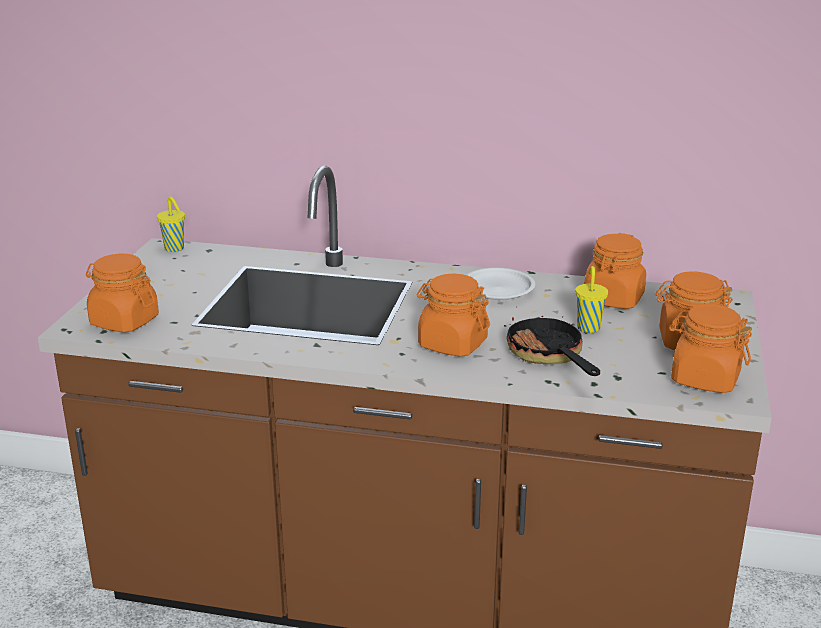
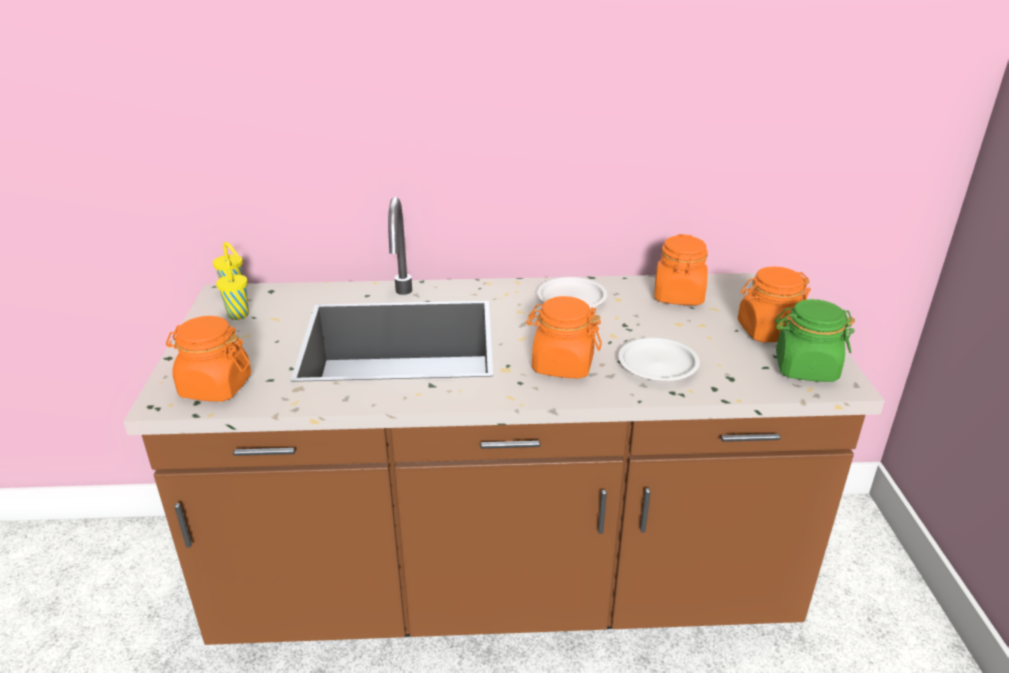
camera: 15 degrees left, 5 degrees up
frying pan [504,306,600,376] -> white plate [618,337,700,381]
yellow cup [575,266,608,333] -> yellow cup moved to [216,259,249,320]
orange jar [669,304,752,393] -> green jar [775,299,855,382]

